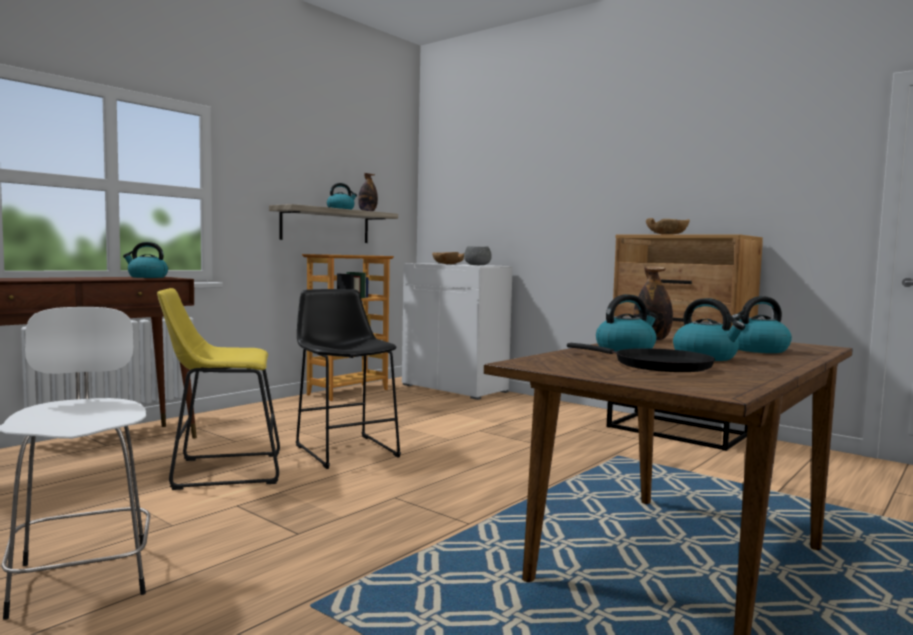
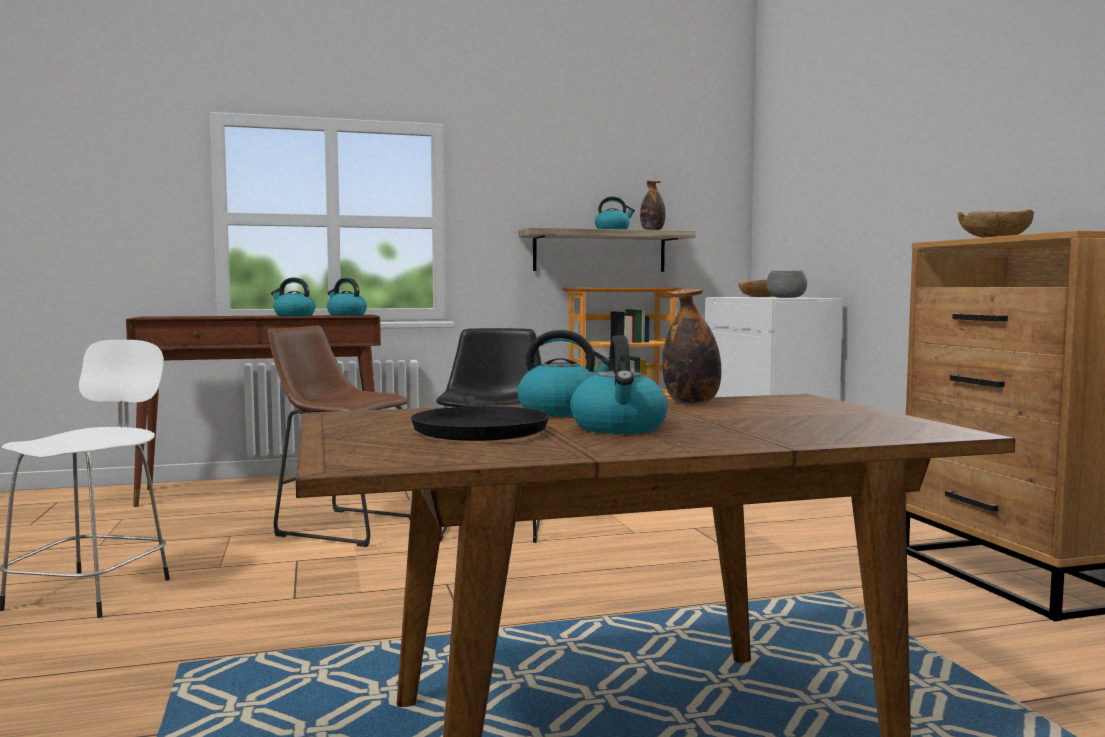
camera: 35 degrees right, 0 degrees up
yellow stool [157,288,280,490] -> brown stool [268,326,410,547]
kettle [732,296,792,353] -> kettle moved to [271,278,316,317]

